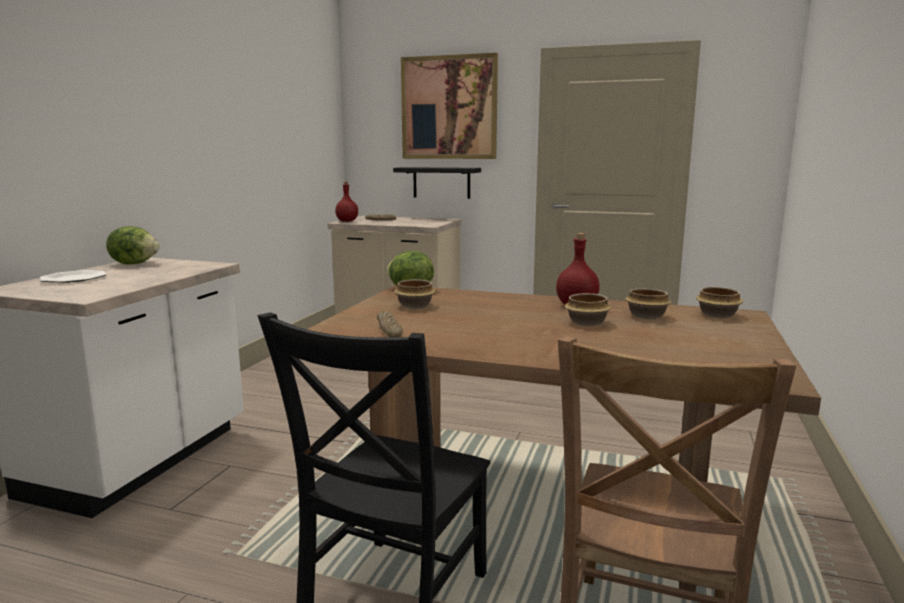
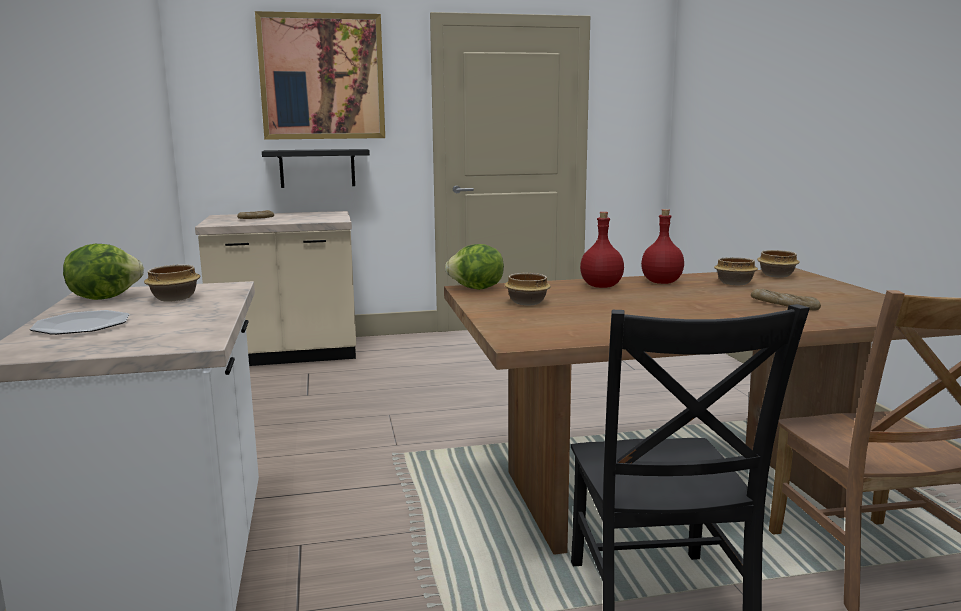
camera: 30 degrees left, 0 degrees up
red bottle [335,181,358,222] -> red bottle moved to [580,212,624,288]
bread [377,311,403,337] -> bread moved to [751,289,821,310]
bowl [565,293,612,326] -> bowl moved to [144,264,200,302]

